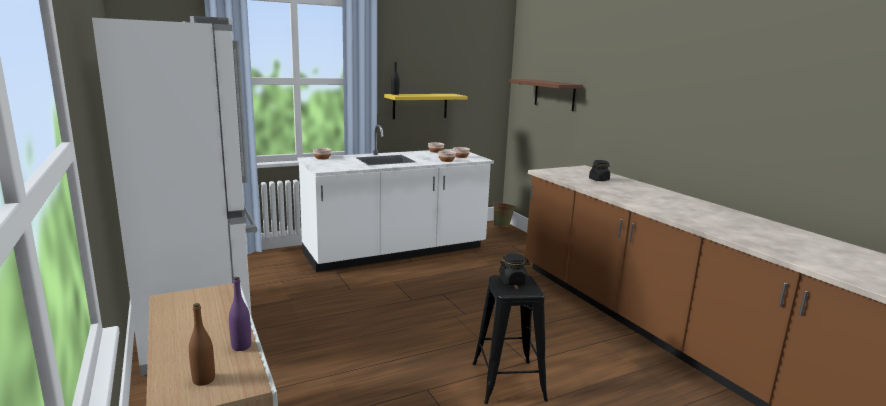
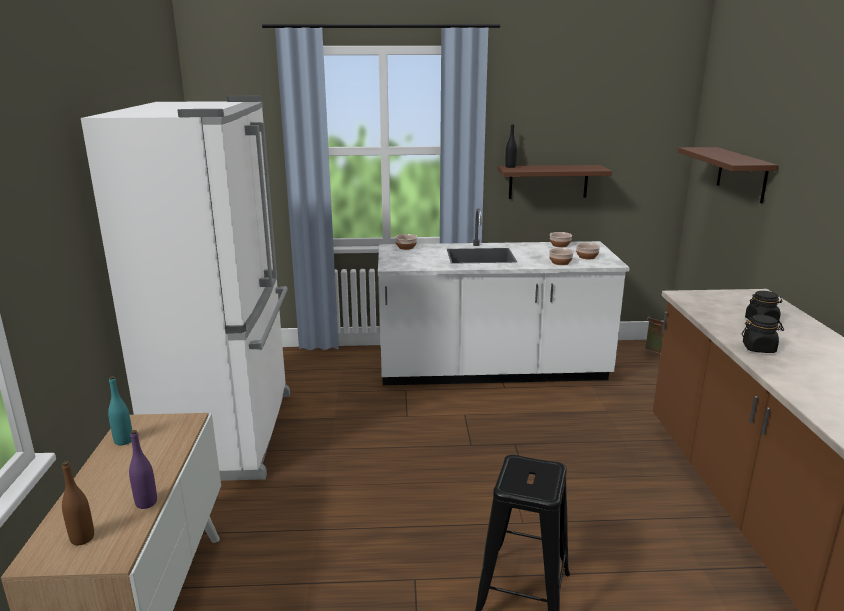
camera: 25 degrees right, 5 degrees up
yellow shelf [384,94,468,119] -> brown shelf [498,165,612,199]
black jar [499,253,530,285] -> black jar moved to [742,315,784,353]
none -> turquoise bottle [108,376,132,446]

